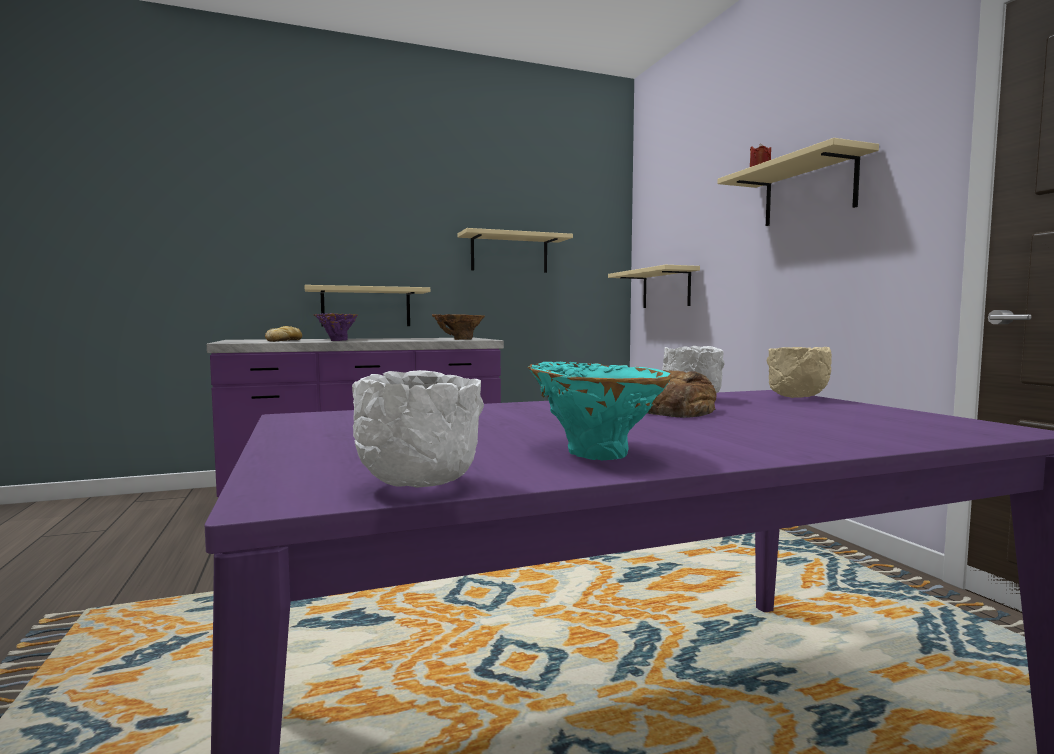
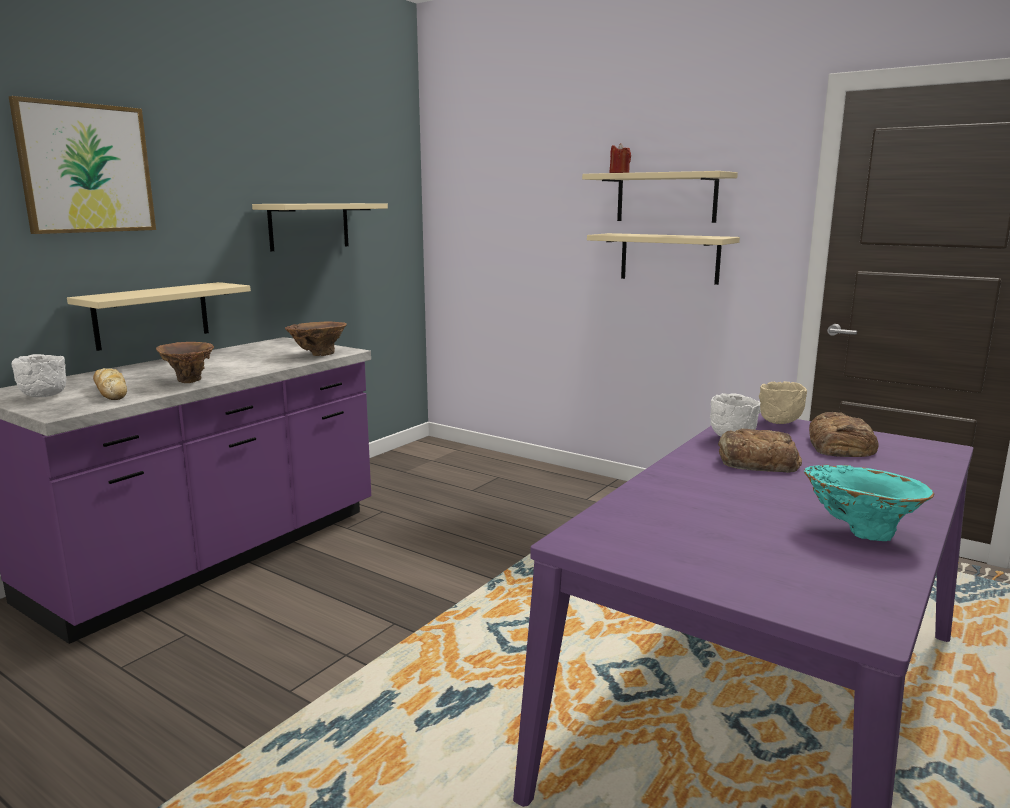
camera: 35 degrees left, 10 degrees up
purple vase [314,313,358,341] -> brown vase [156,342,214,383]
white bowl [352,370,484,488] -> white bowl moved to [12,354,66,397]
beige shelf [608,265,700,308] -> beige shelf moved to [587,233,740,285]
none -> picture [9,96,156,234]
none -> bread [809,412,879,457]

